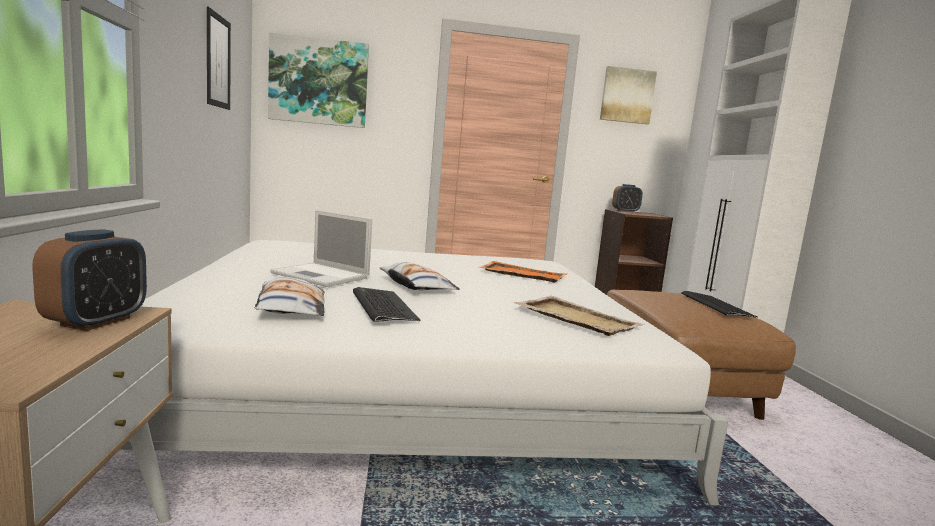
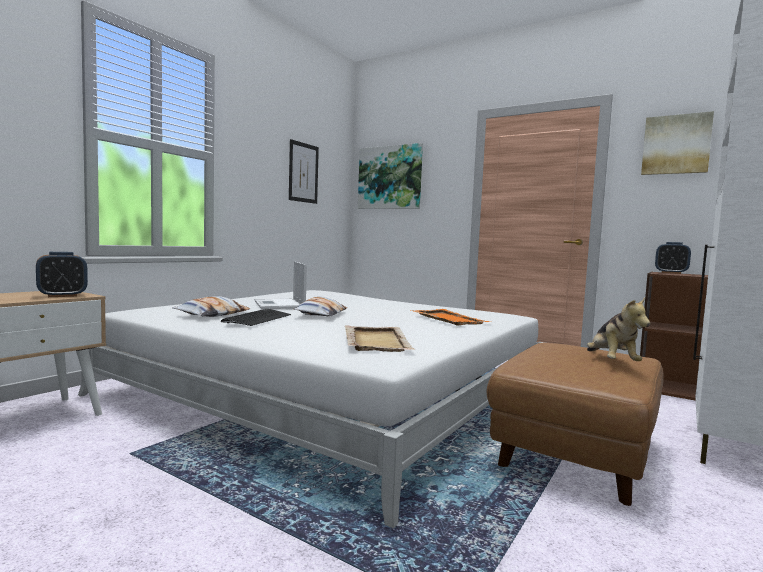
camera: 40 degrees right, 5 degrees down
keyboard [682,291,758,318] -> plush toy [587,297,650,361]

